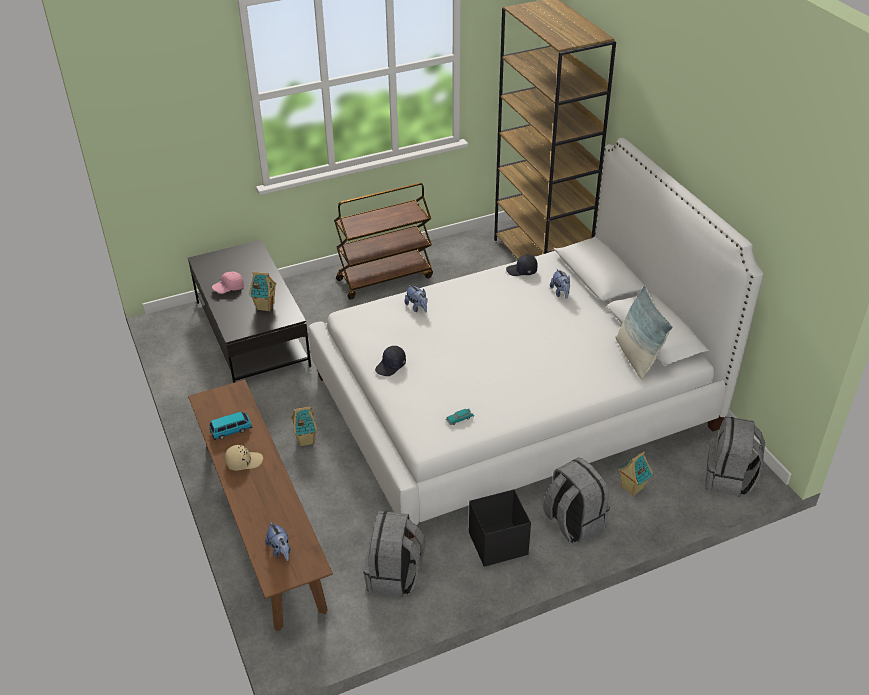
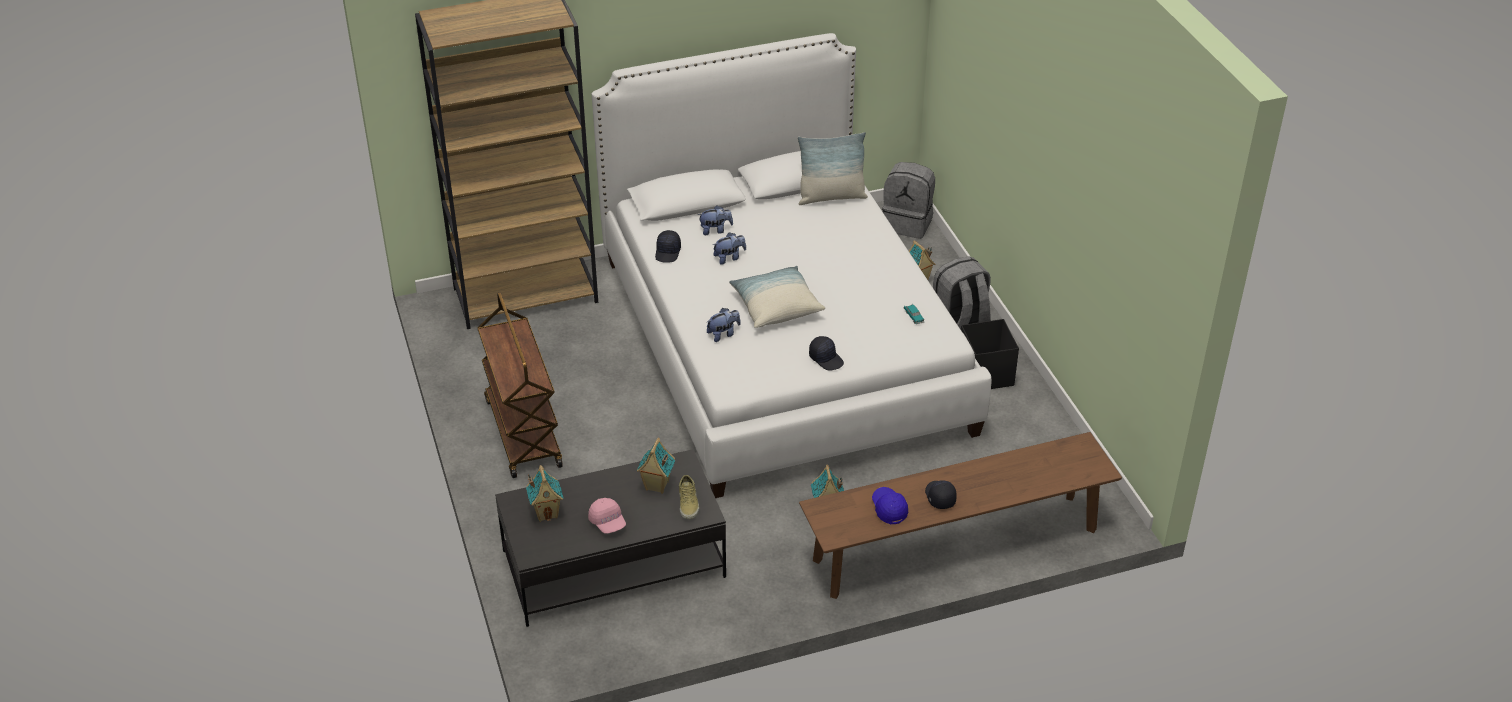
camera: 85 degrees left, 0 degrees up
toy car [209,412,252,440] -> blue cap [872,487,908,524]
beige cap [225,445,263,471] -> black cap [925,480,957,509]
plush toy [265,521,291,561] -> plush toy moved to [713,232,746,265]
grey backpack [363,511,426,597] -> none
none -> toy house [526,465,564,522]
none -> beige shoe [679,475,699,519]
none -> pillow [729,266,825,328]

